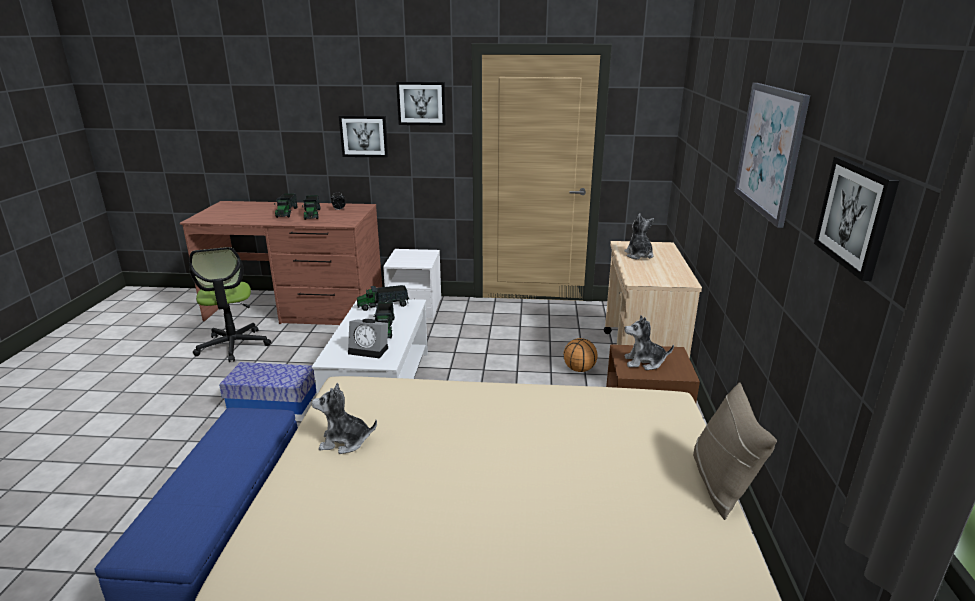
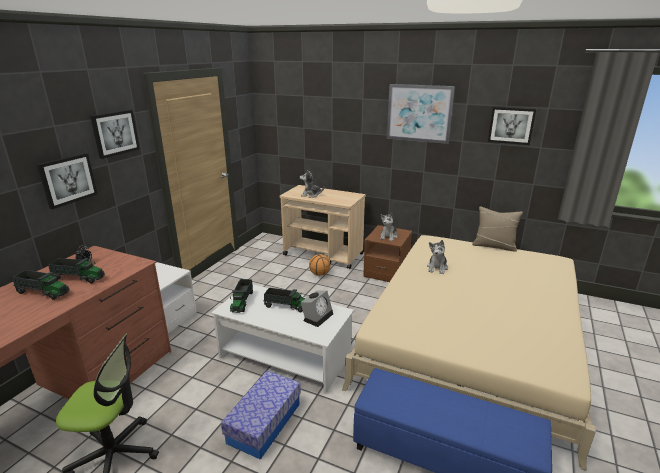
camera: 70 degrees left, 0 degrees up
plush toy [312,383,377,454] -> plush toy moved to [427,240,448,274]

